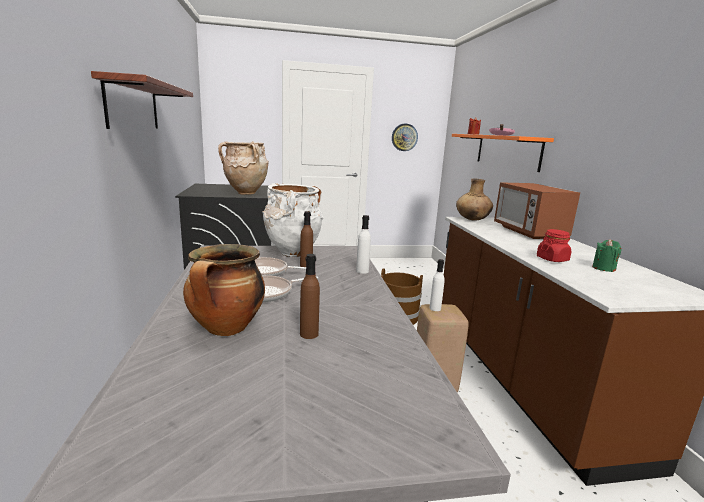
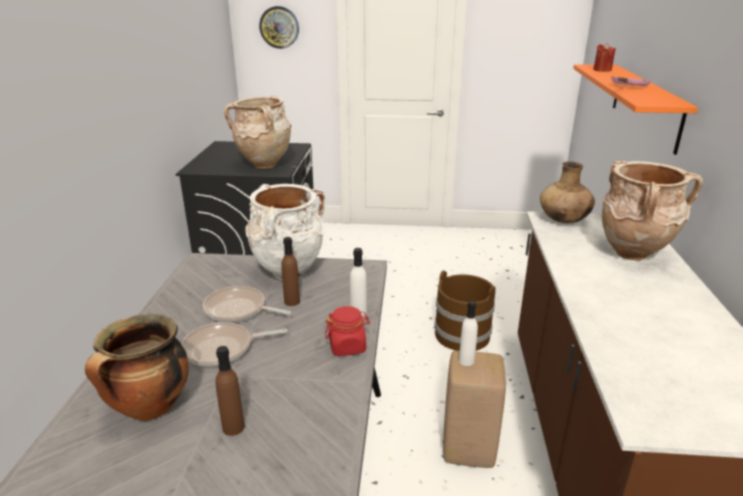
camera: 15 degrees right, 10 degrees up
shelf [91,71,193,129] -> none
wall clock [392,124,418,151] -> wall clock moved to [259,6,299,49]
microwave [494,182,580,239] -> beige vase [602,161,703,260]
red jar [537,229,571,262] -> red jar moved to [325,306,370,356]
green candle [592,239,622,272] -> none

